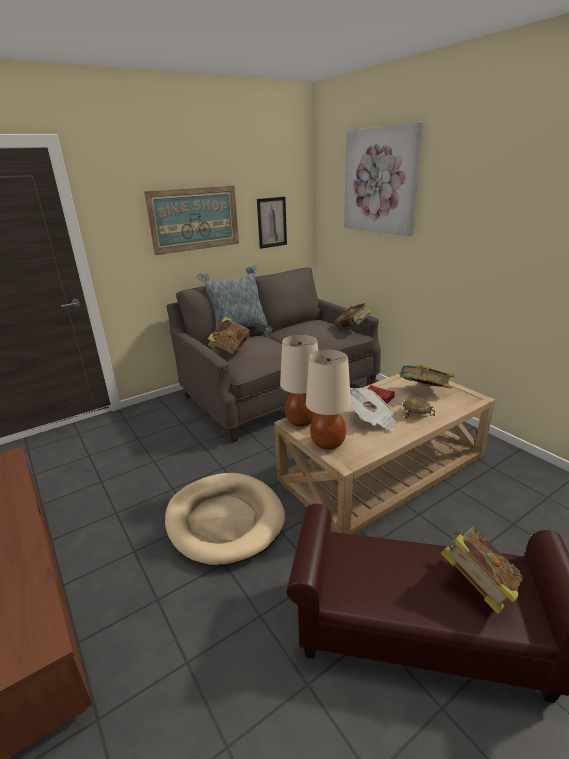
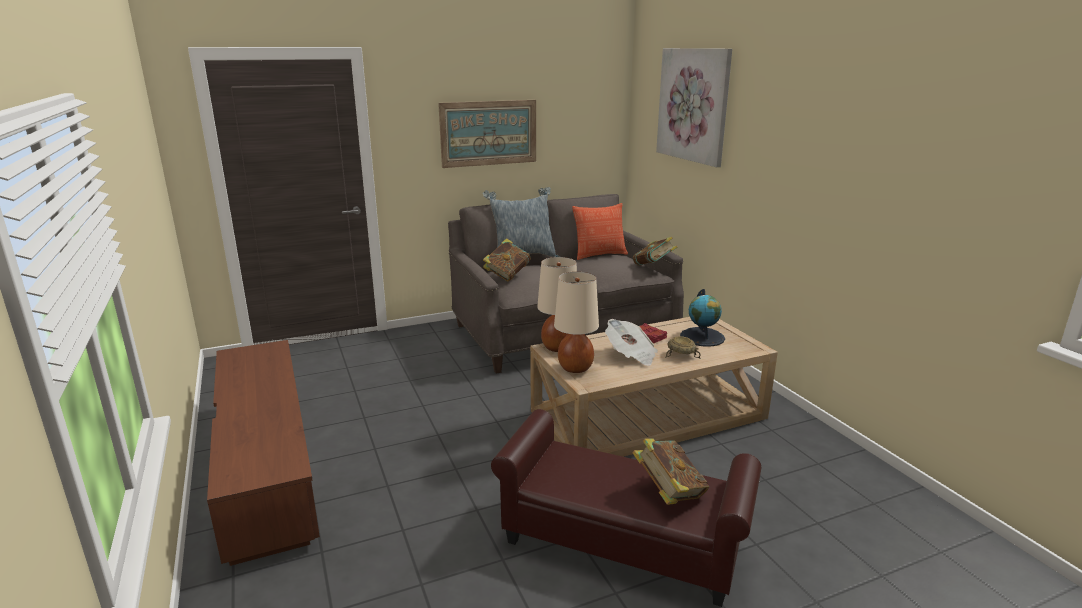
camera: 10 degrees right, 5 degrees down
beige dog bed [165,473,285,566] -> none
picture [257,197,287,249] -> none
book [399,365,455,388] -> globe [680,289,725,347]
none -> orange pillow [572,203,628,260]

